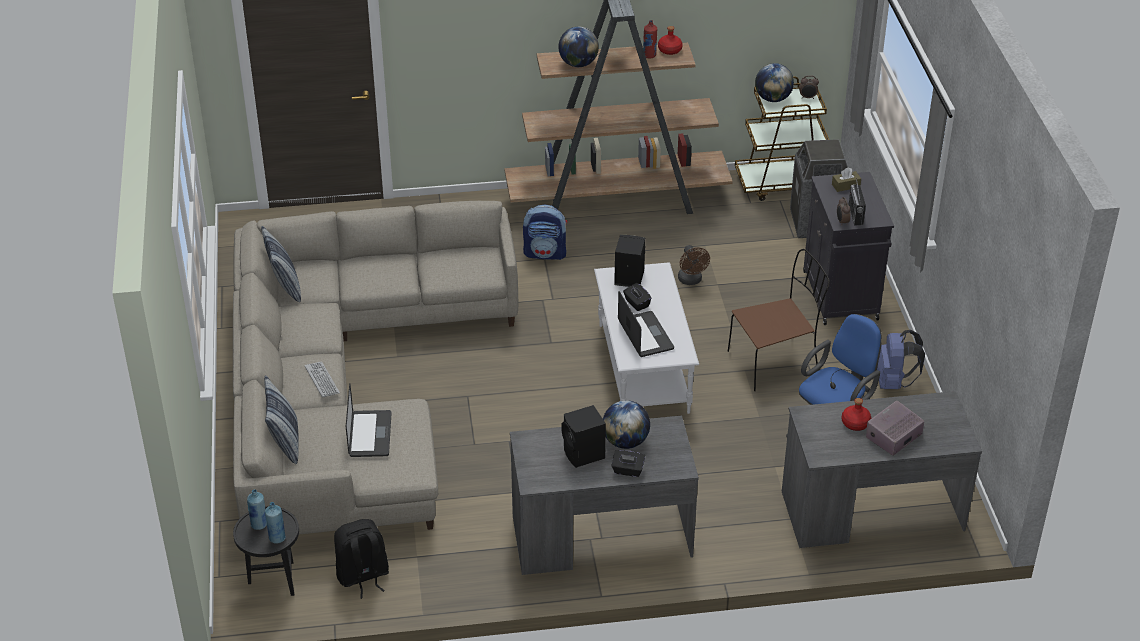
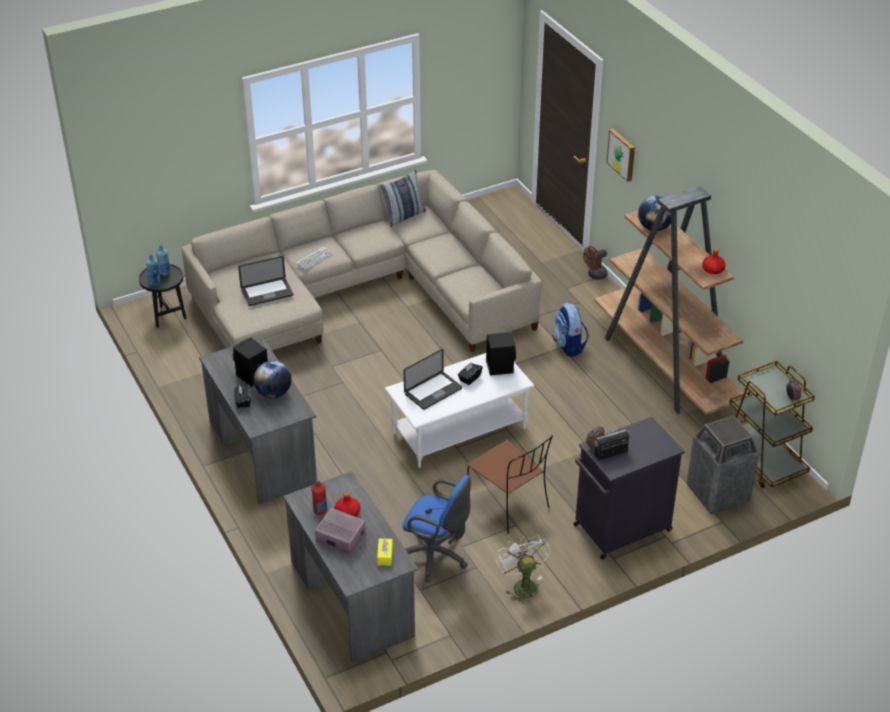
camera: 70 degrees right, 0 degrees up
pillow [264,375,299,464] -> none
black backpack [334,519,389,599] -> none
red bottle [643,20,657,59] -> red bottle moved to [312,480,327,515]
brown fan [678,245,710,285] -> brown fan moved to [583,246,608,280]
globe [755,63,794,102] -> none
brown tissue box [832,167,861,192] -> none
blue backpack [877,330,925,389] -> white fan [496,534,550,605]
none -> yellow tissue box [377,538,393,565]
none -> picture [607,129,635,182]

